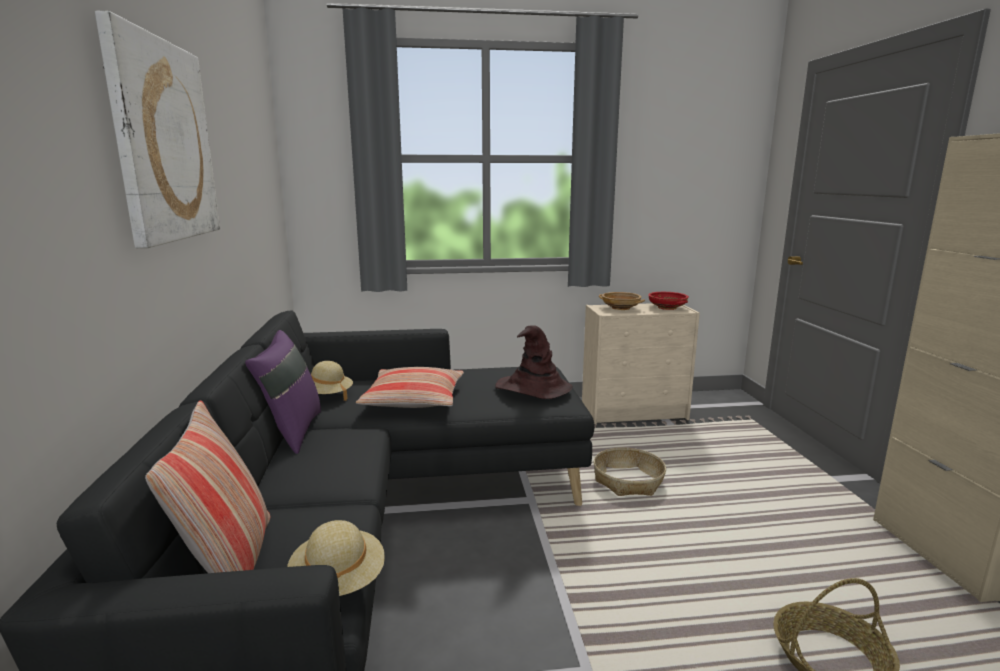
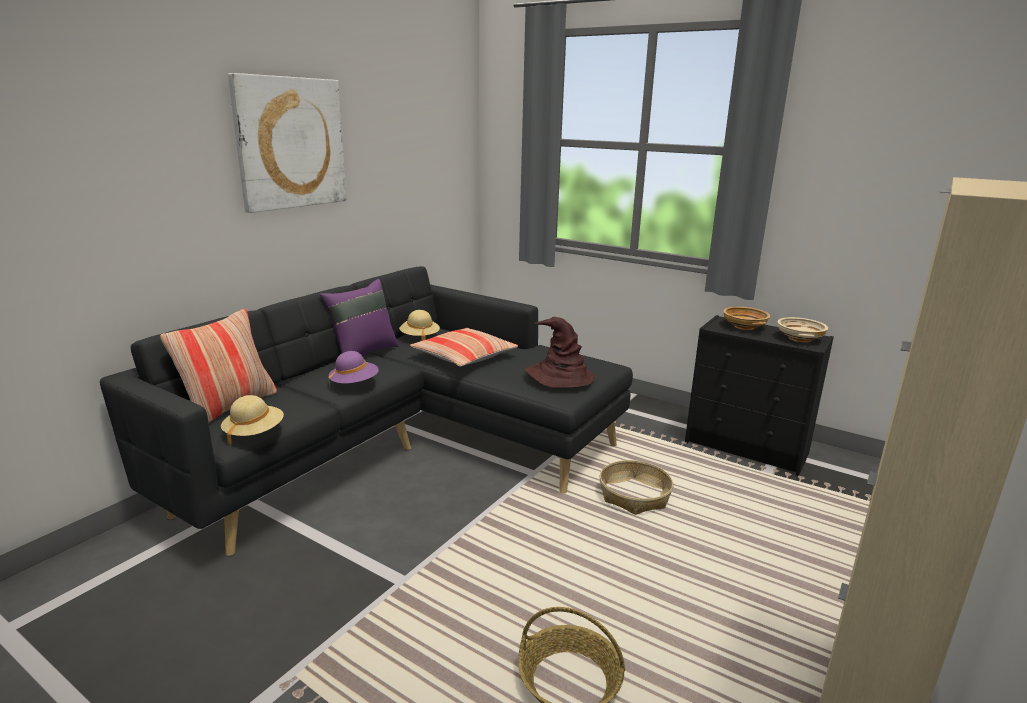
camera: 40 degrees right, 5 degrees up
beige dresser [582,303,700,425] -> black dresser [685,315,834,476]
red bowl [648,292,689,310] -> beige bowl [778,317,828,342]
none -> purple hat [328,351,379,386]

